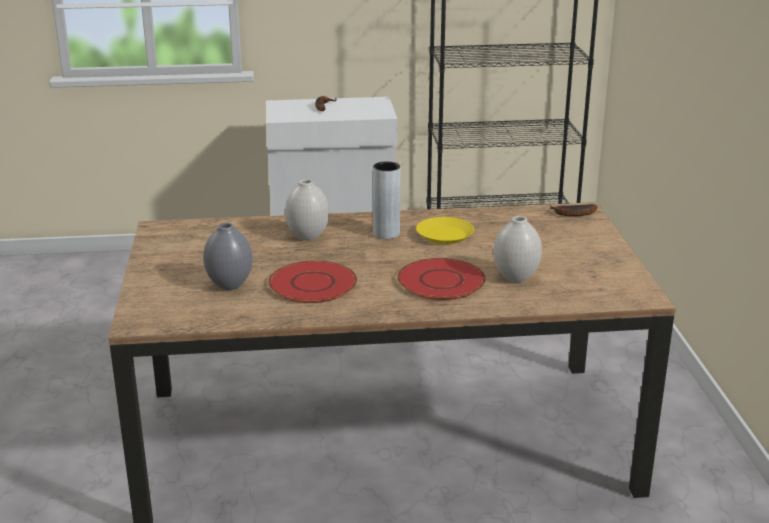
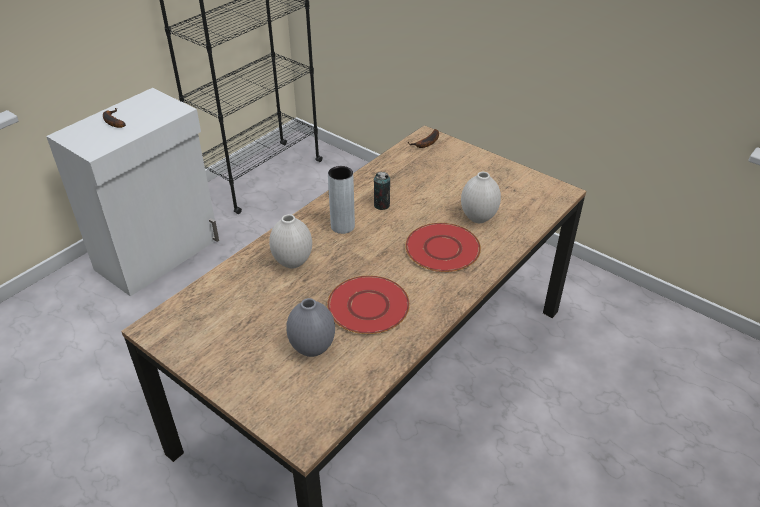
camera: 45 degrees left, 15 degrees up
yellow plate [416,217,474,244] -> can [374,172,390,210]

